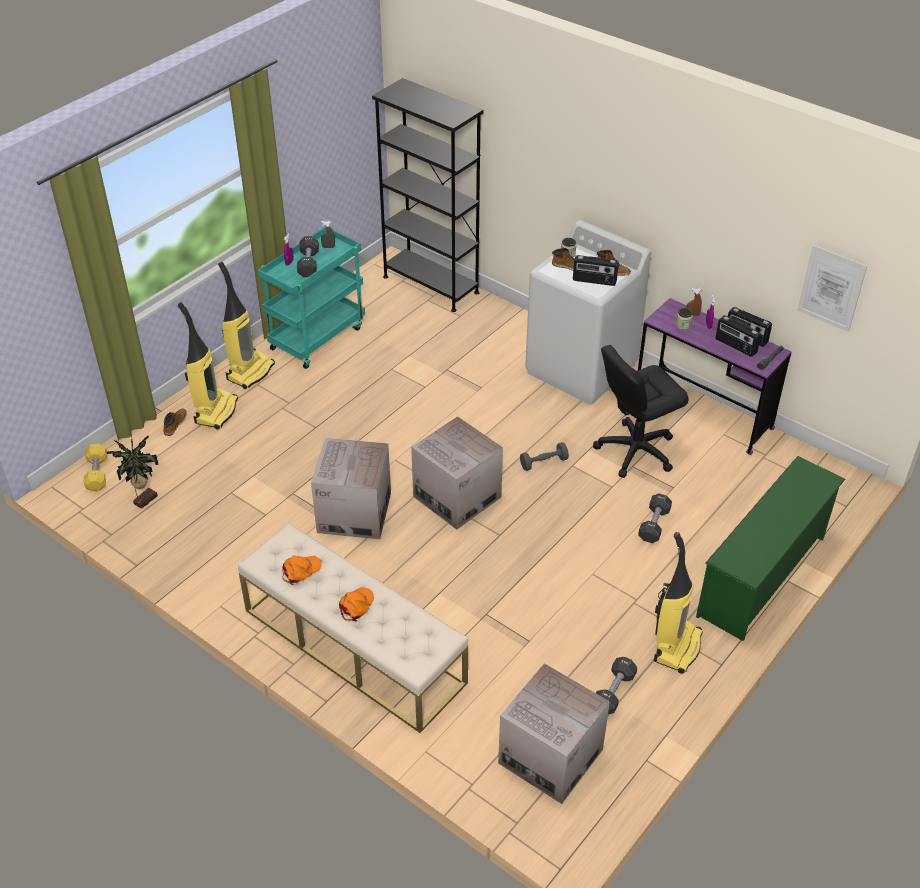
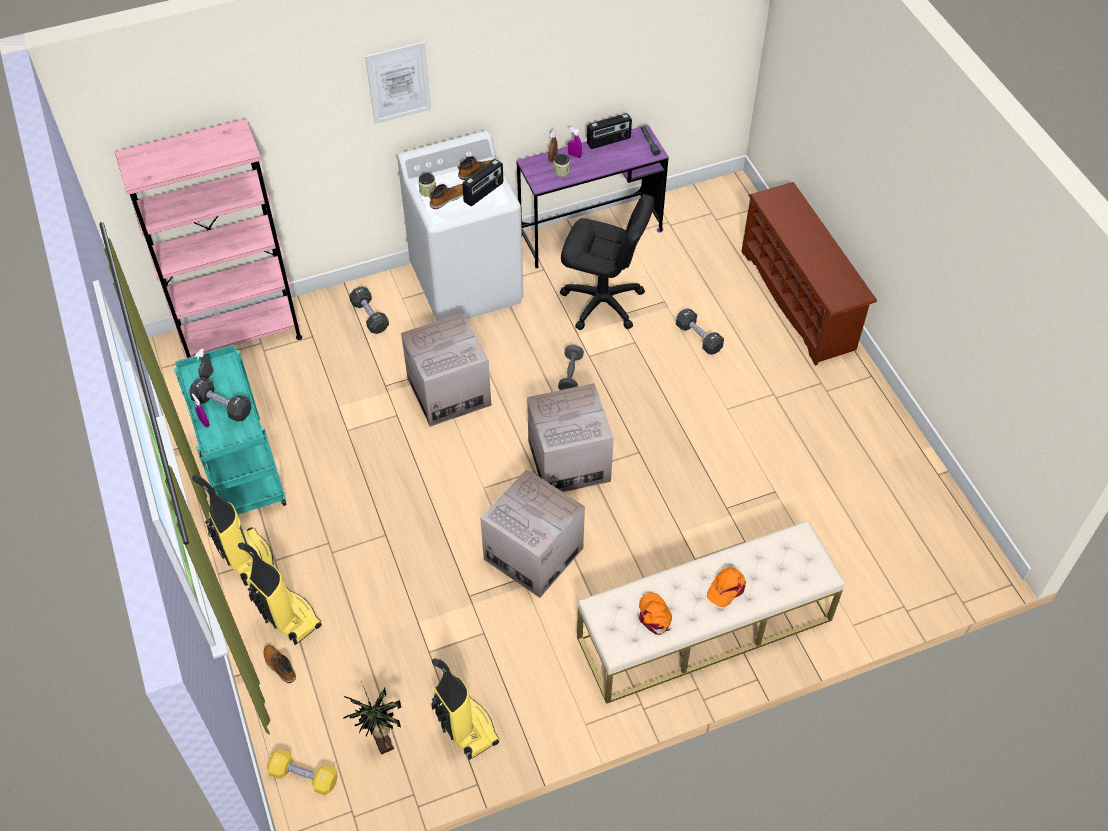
camera: 60 degrees left, 10 degrees up
orange cap [339,587,374,621] -> orange cap turned 105 degrees counterclockwise [707,567,746,607]
black bookcase [372,78,484,312] -> pink bookcase [115,119,302,359]
cardboard box [498,663,610,804] -> cardboard box moved to [401,312,491,427]
black office chair [593,345,689,478] -> black office chair turned 75 degrees counterclockwise [560,194,654,330]
black dumbbell [596,657,637,714] -> black dumbbell moved to [349,286,389,334]
vacuum cleaner [654,532,703,674] -> vacuum cleaner moved to [431,658,499,760]
green shoe rack [696,456,845,641] -> brown shoe rack [741,182,877,366]
radio [716,315,761,357] -> none
picture [797,245,867,332] -> picture moved to [365,42,431,124]

